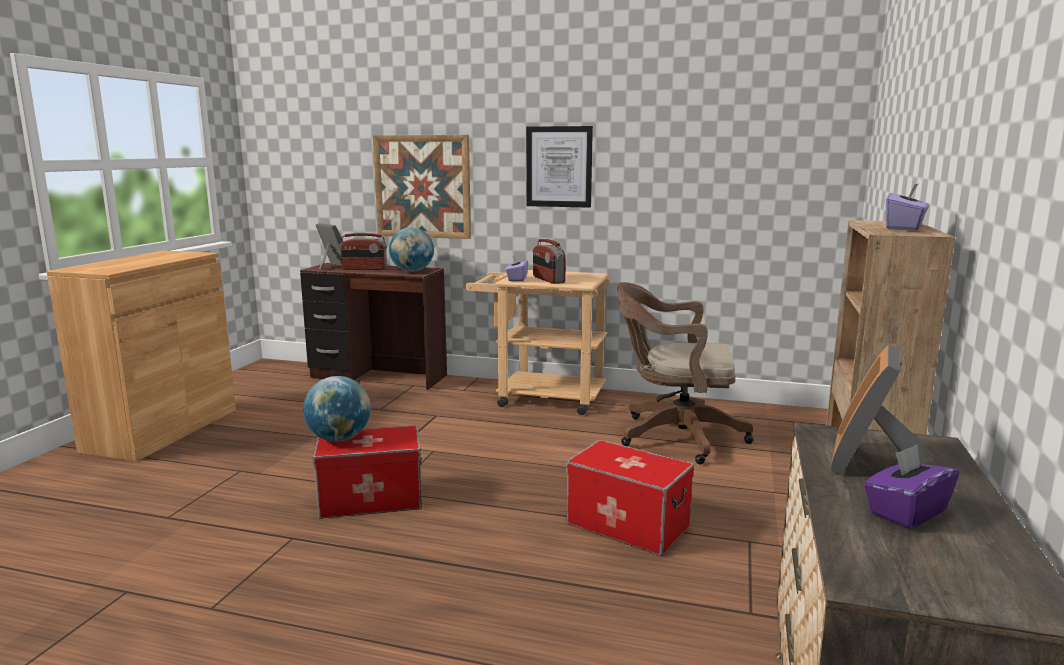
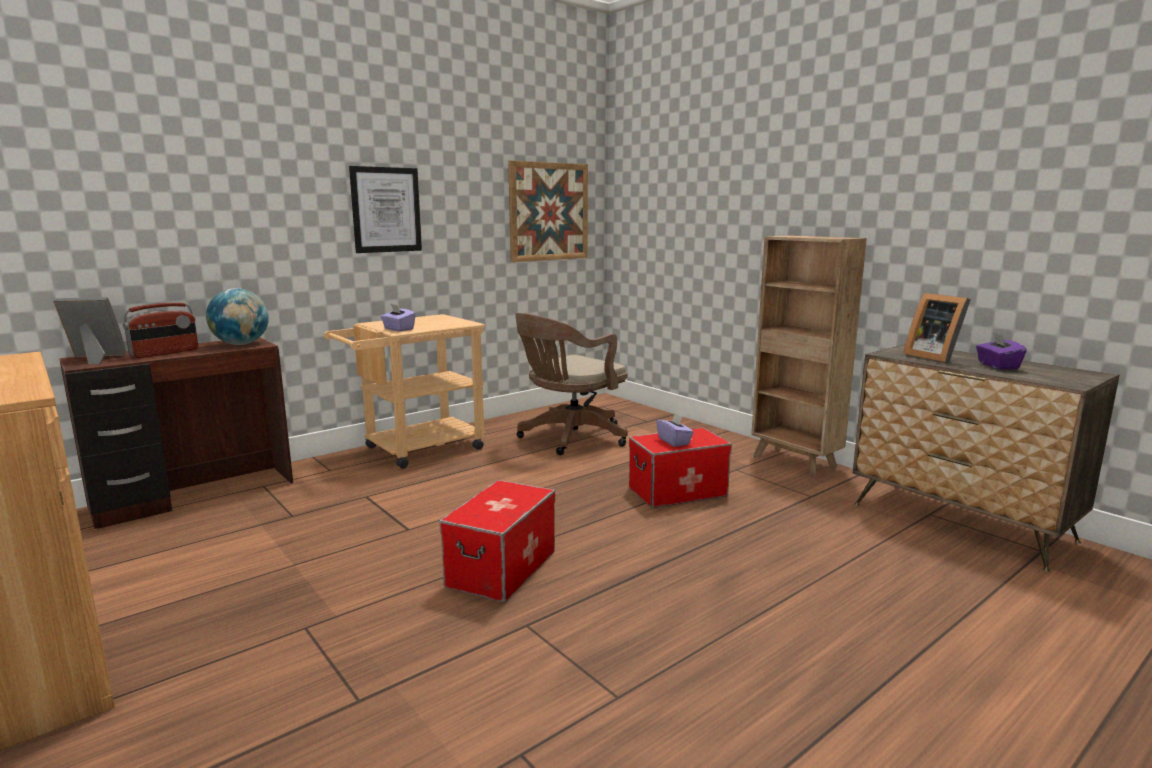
camera: 55 degrees left, 0 degrees up
globe [303,376,371,442] -> none
picture [373,135,471,239] -> picture moved to [508,160,588,262]
radio [533,239,566,284] -> none
purple tissue box [885,183,929,231] -> purple tissue box moved to [656,413,694,447]

